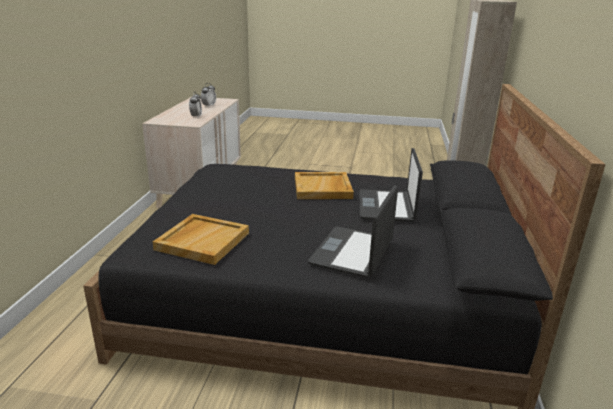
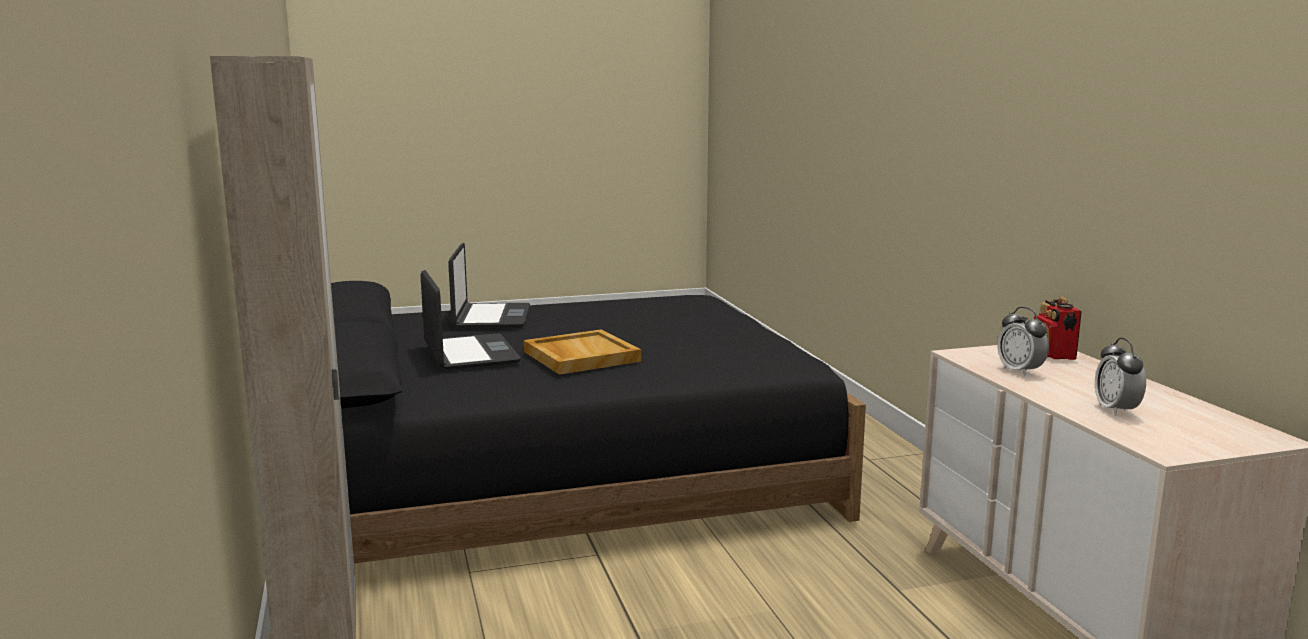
camera: 155 degrees right, 10 degrees down
beige tray [153,214,249,265] -> none
none -> radio [1034,297,1082,360]

